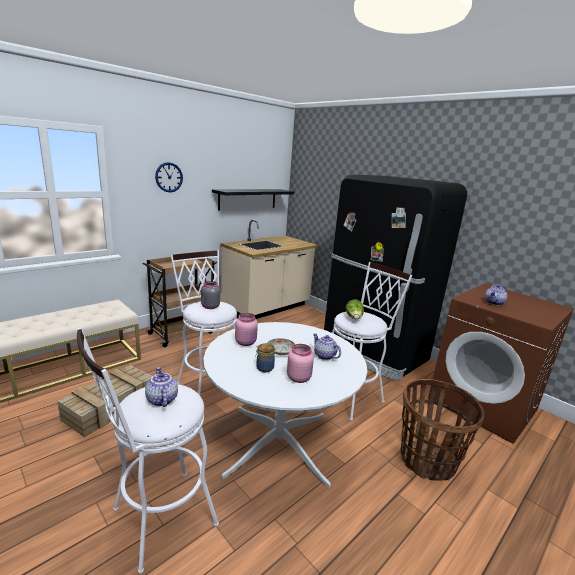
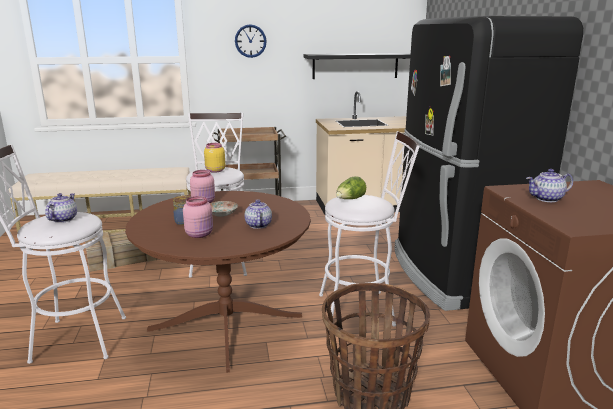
camera: 35 degrees right, 0 degrees up
grey jar [201,281,220,309] -> yellow jar [204,143,225,173]
white dining table [203,322,367,488] -> brown dining table [125,191,311,373]

